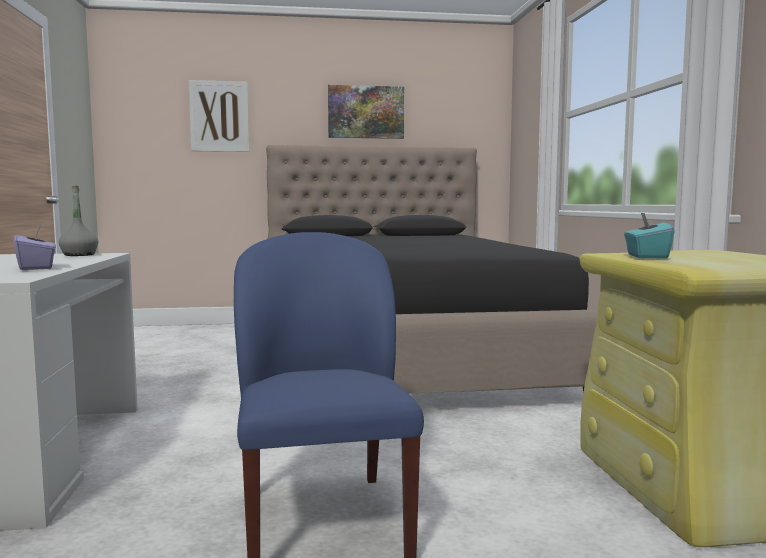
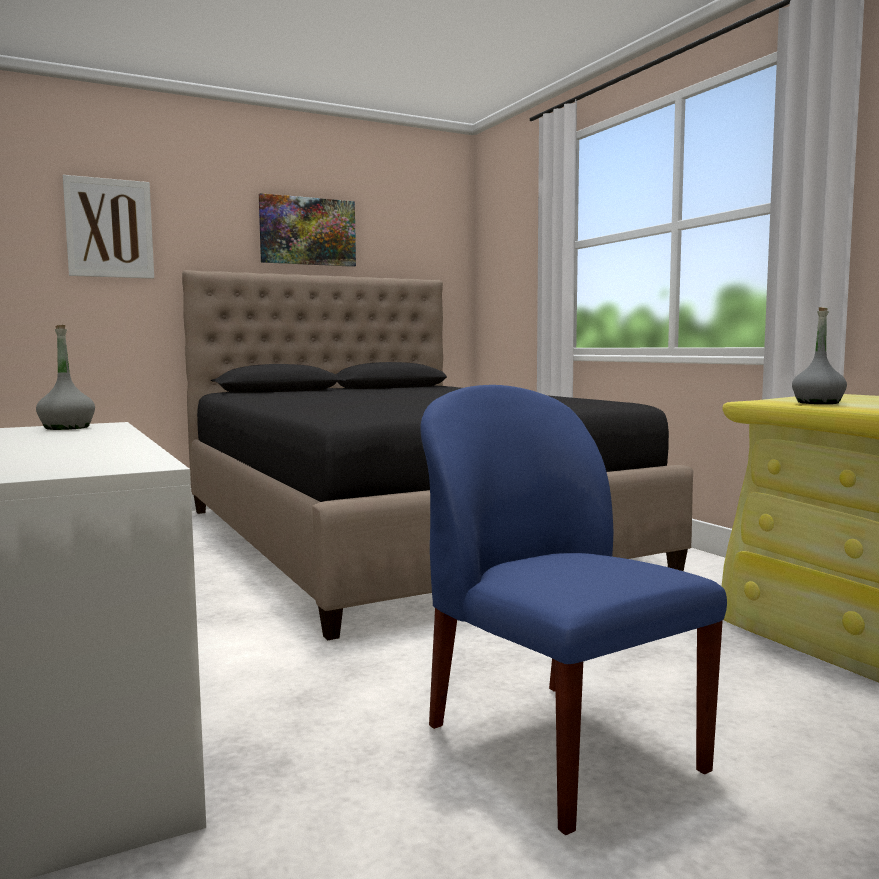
camera: 20 degrees left, 0 degrees up
purple tissue box [14,225,56,270] -> none
turquoise tissue box [624,213,675,258] -> grey bottle [792,307,847,404]

